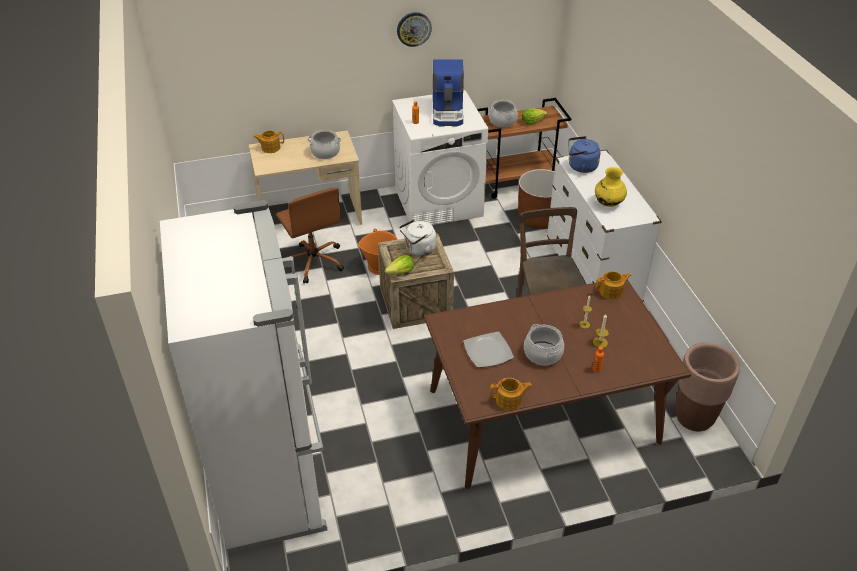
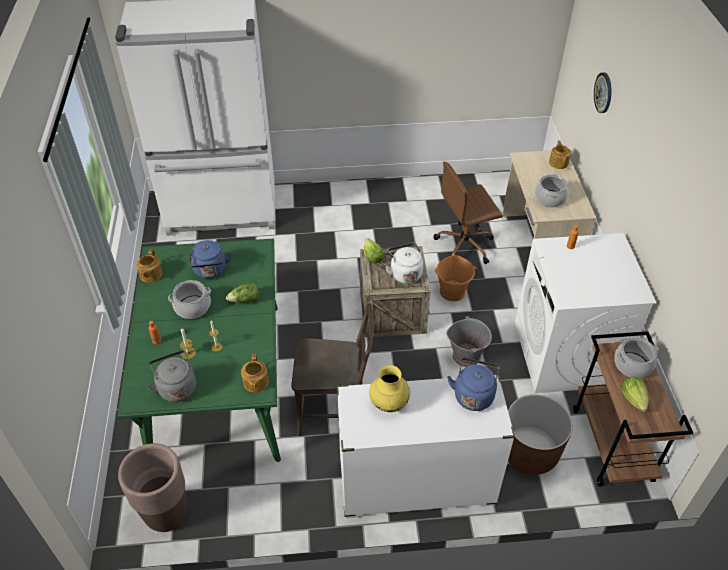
camera: 100 degrees right, 5 degrees up
wall clock [397,12,432,47] -> wall clock moved to [594,72,611,113]
brown dining table [424,279,691,489] -> green dining table [117,239,281,462]
coffee machine [433,59,464,126] -> none
plate [463,332,514,368] -> blue kettle [190,240,232,279]
none -> grey kettle [146,350,196,402]
none -> lettuce [226,282,259,303]
none -> grey bucket [446,316,492,367]

